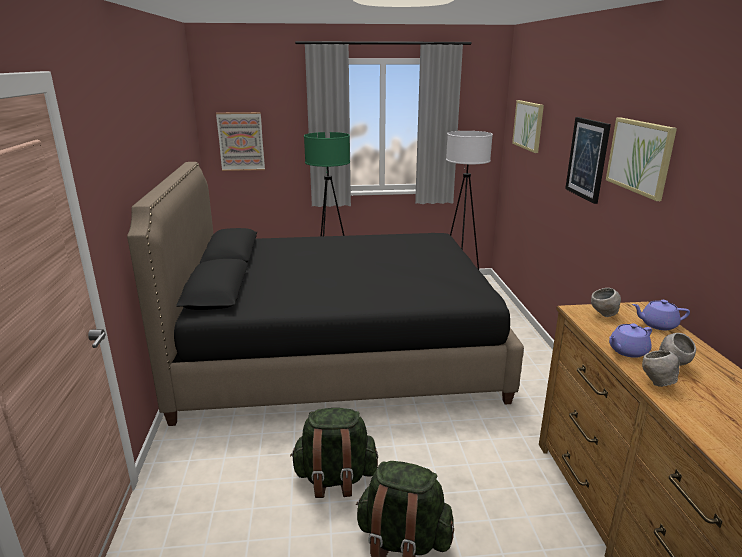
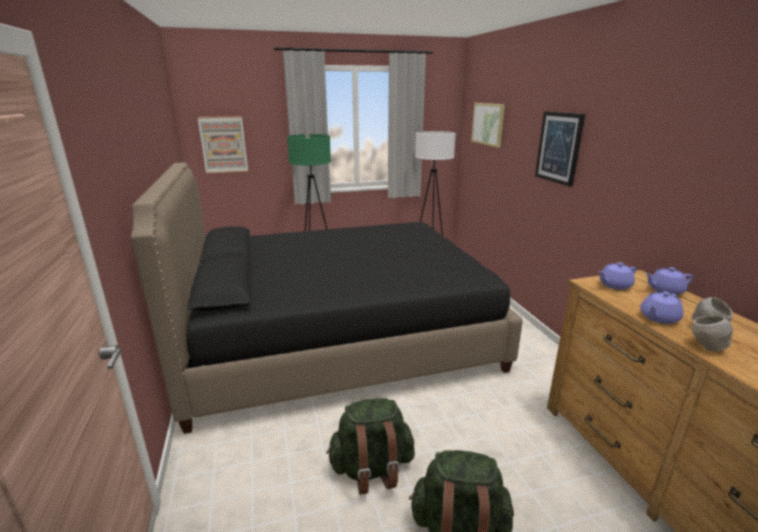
camera: 10 degrees left, 0 degrees up
grey bowl [591,288,621,317] -> purple teapot [599,262,637,290]
picture [606,117,677,201] -> none

